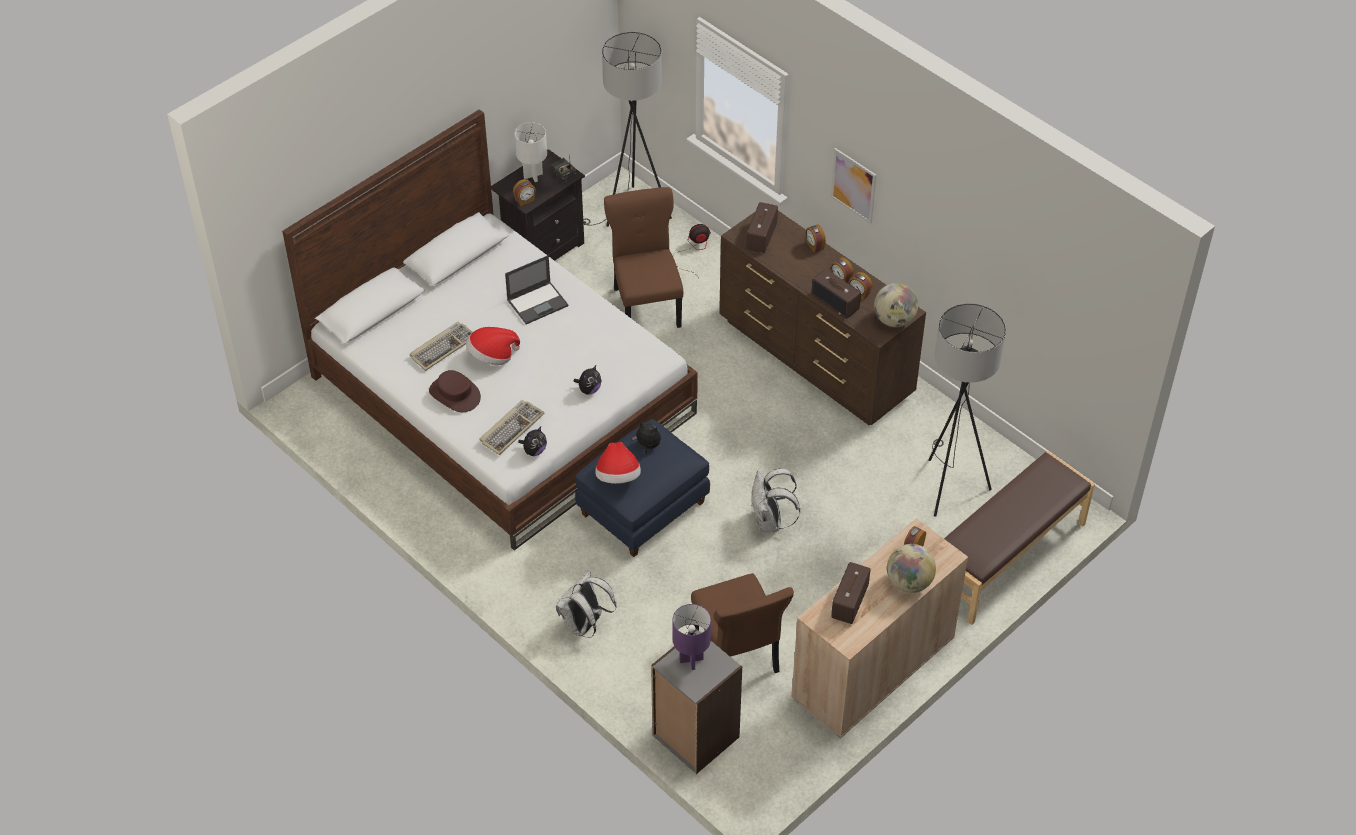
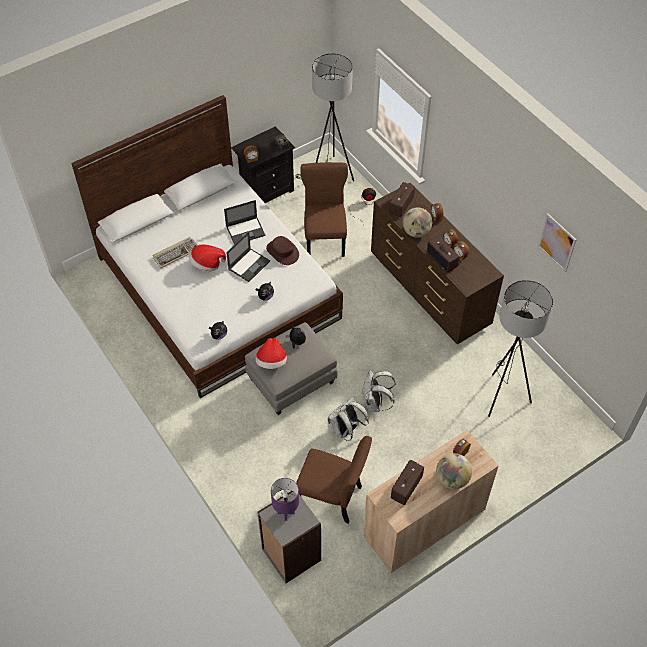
camera: 10 degrees right, 5 degrees up
brown hat [429,370,481,412] -> brown hat moved to [266,236,299,265]
keyboard [479,400,544,455] -> none
white table lamp [515,122,547,182] -> none
white backpack [556,571,617,638] -> white backpack moved to [328,396,369,441]
blue ottoman [575,419,710,557] -> grey ottoman [245,322,338,415]
brown chair [691,573,794,673] -> brown chair turned 60 degrees counterclockwise [296,436,372,523]
picture [831,148,876,224] -> picture moved to [538,213,576,272]
globe [874,283,918,327] -> globe moved to [403,208,432,237]
brown bench [944,451,1095,625] -> none
none -> laptop [226,232,270,282]

